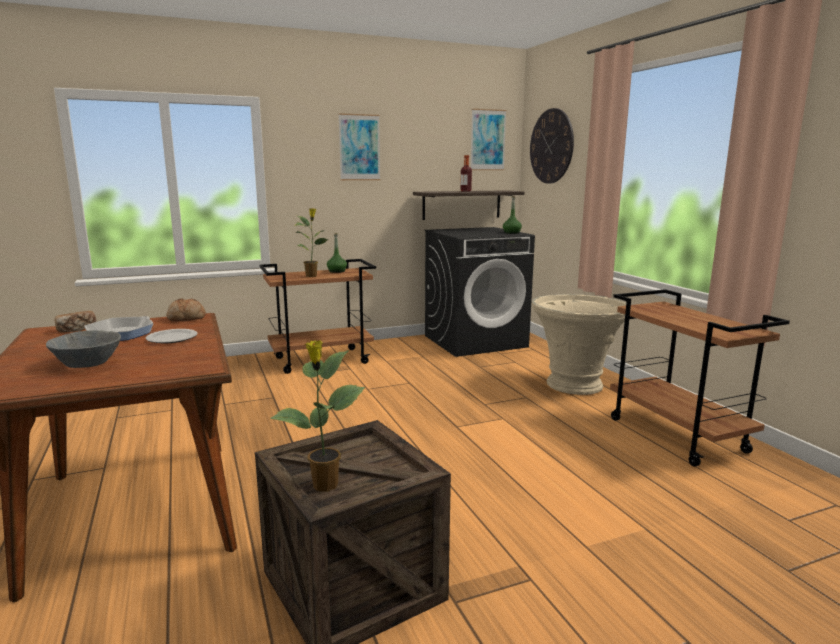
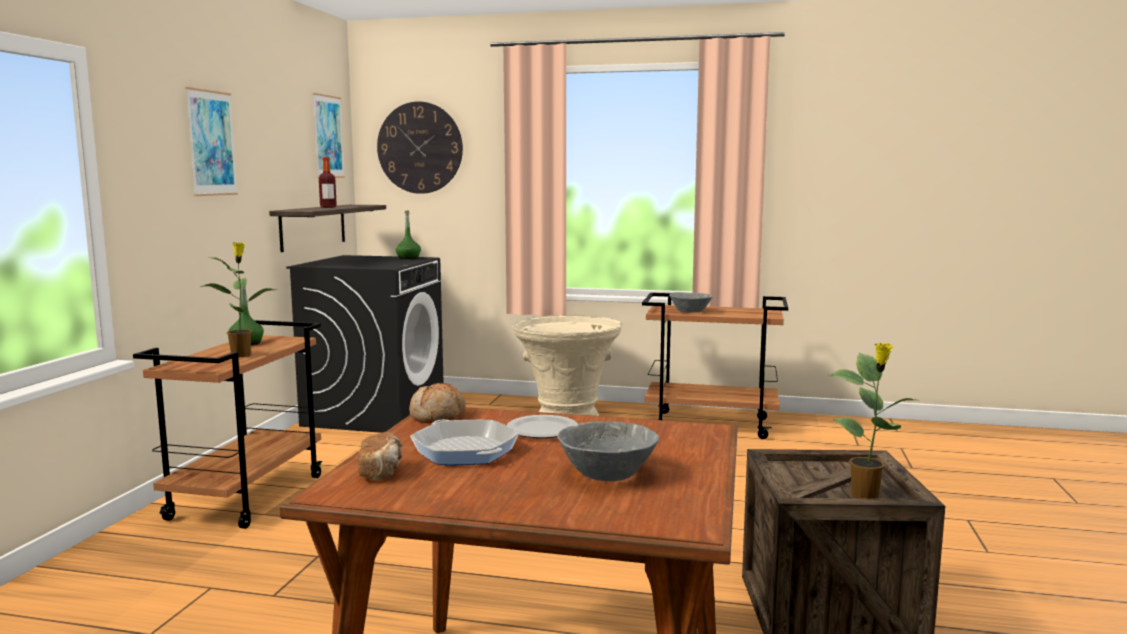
camera: 55 degrees left, 5 degrees down
none -> grey bowl [669,292,713,313]

